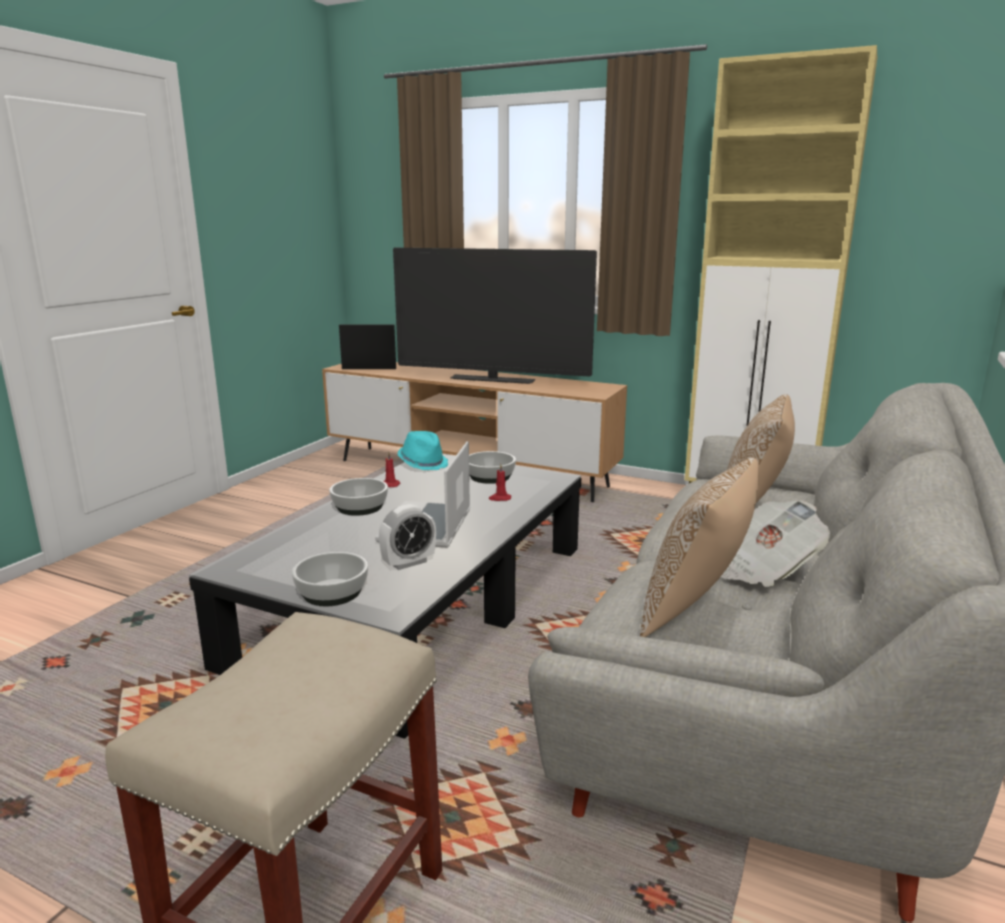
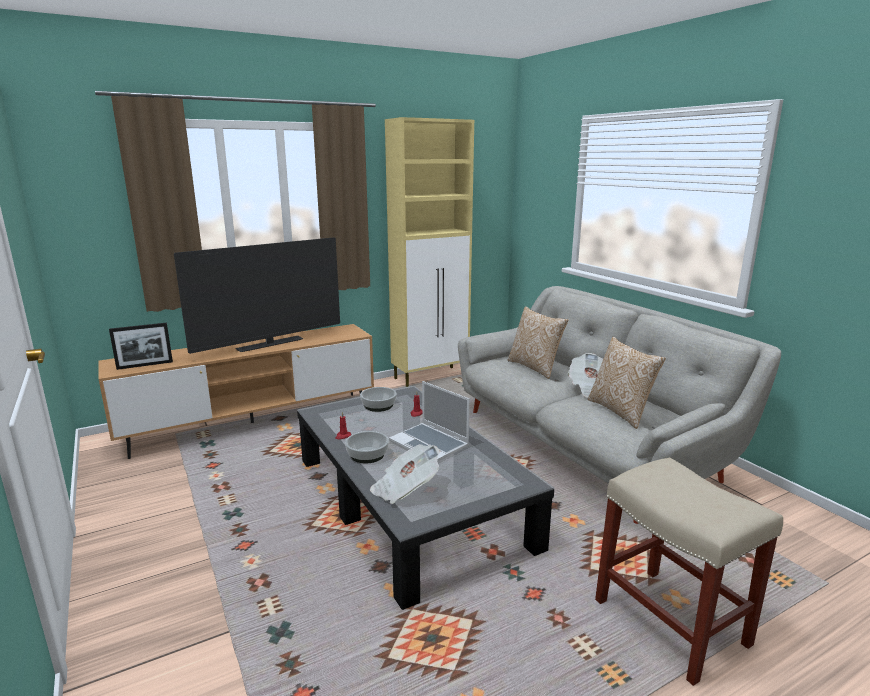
camera: 55 degrees left, 0 degrees up
bowl [292,552,368,606] -> none
picture frame [339,325,396,369] -> picture frame turned 150 degrees counterclockwise [109,323,173,370]
alarm clock [379,504,436,570] -> none
turquoise hat [398,431,448,470] -> none
none -> newspaper [370,444,440,504]

